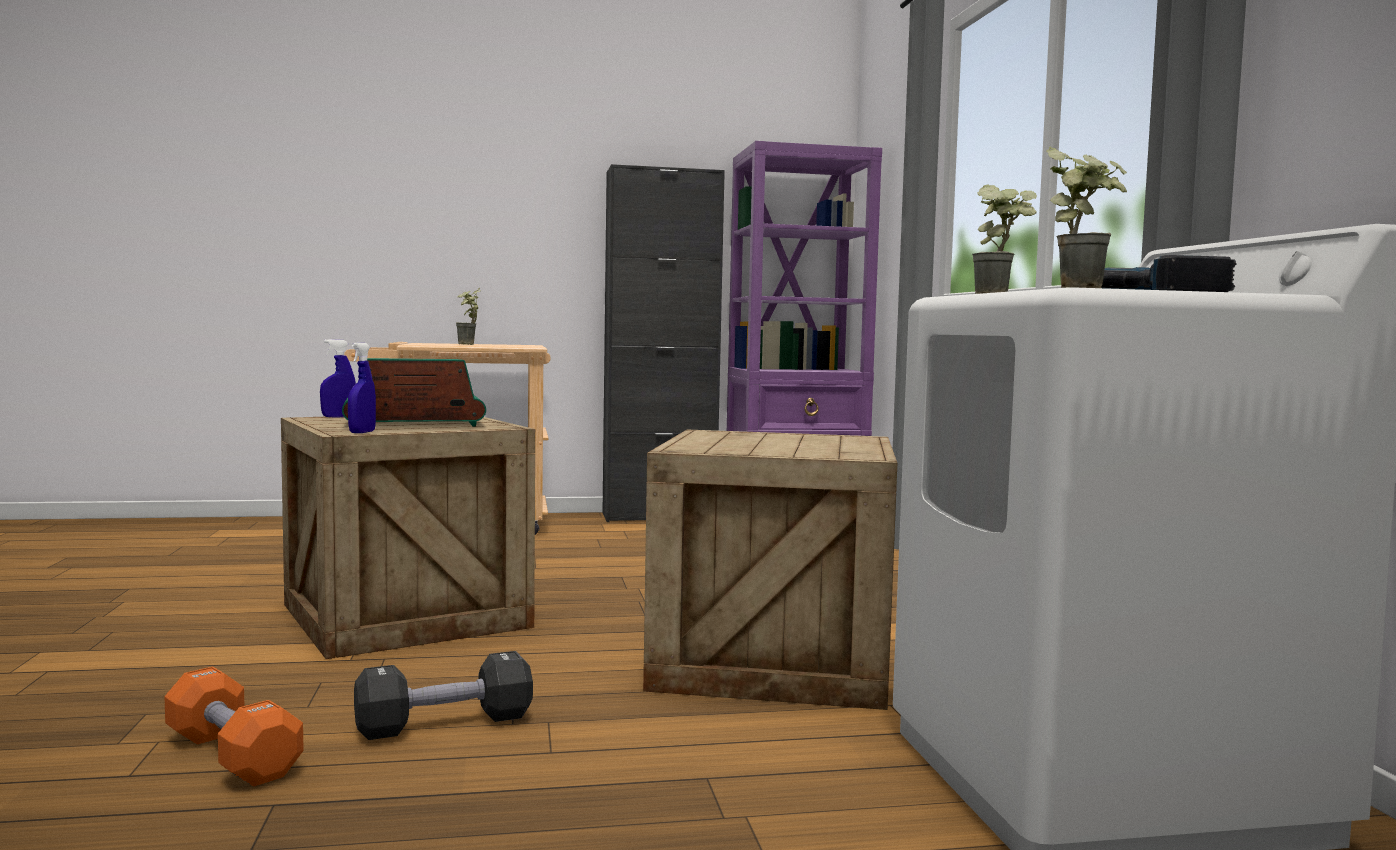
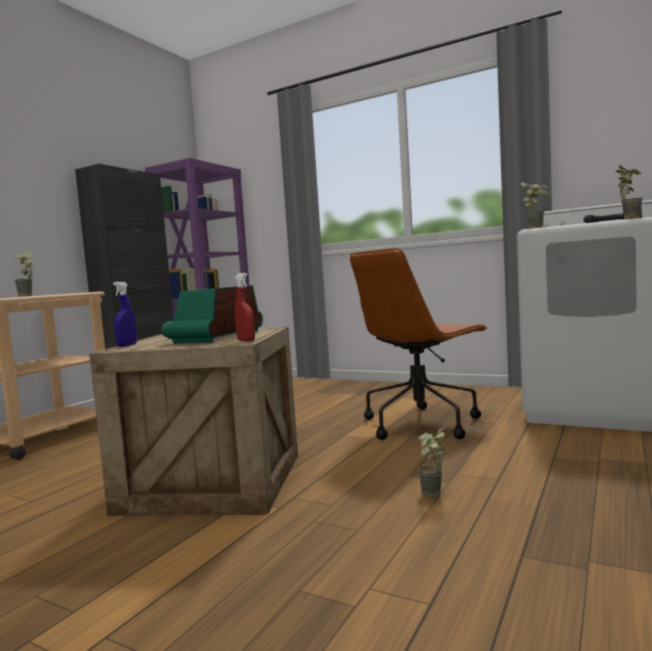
camera: 50 degrees left, 0 degrees up
orange dumbbell [164,667,303,786] -> none
blue spray bottle [348,343,376,433] -> red spray bottle [235,273,255,342]
black dumbbell [354,651,533,740] -> potted plant [418,425,446,497]
crate [643,430,897,710] -> brown office chair [350,248,487,440]

